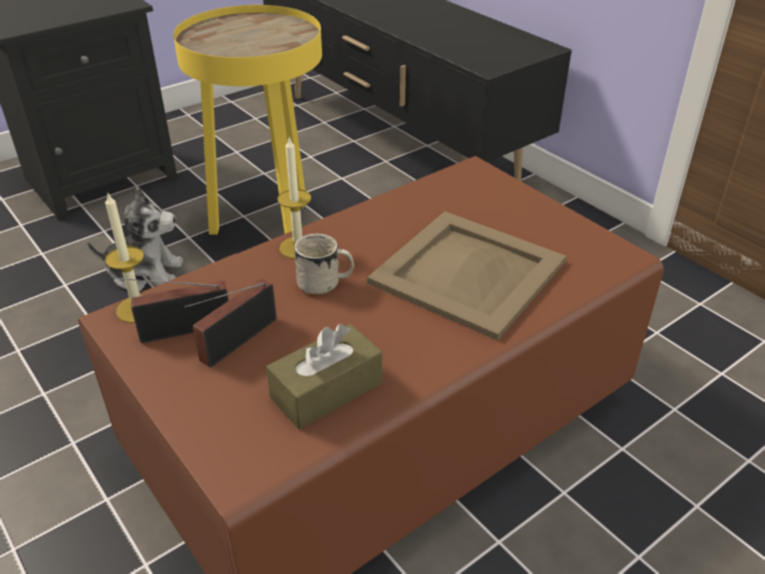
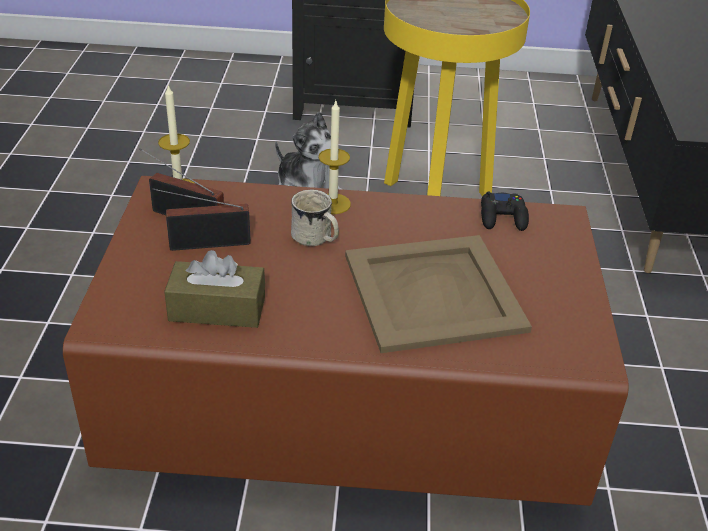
camera: 40 degrees right, 0 degrees up
none -> black game controller [481,192,529,231]

